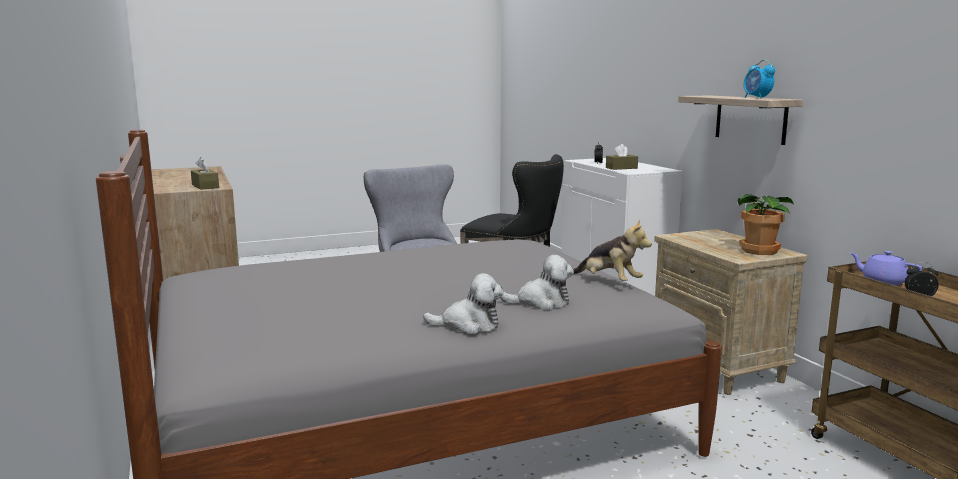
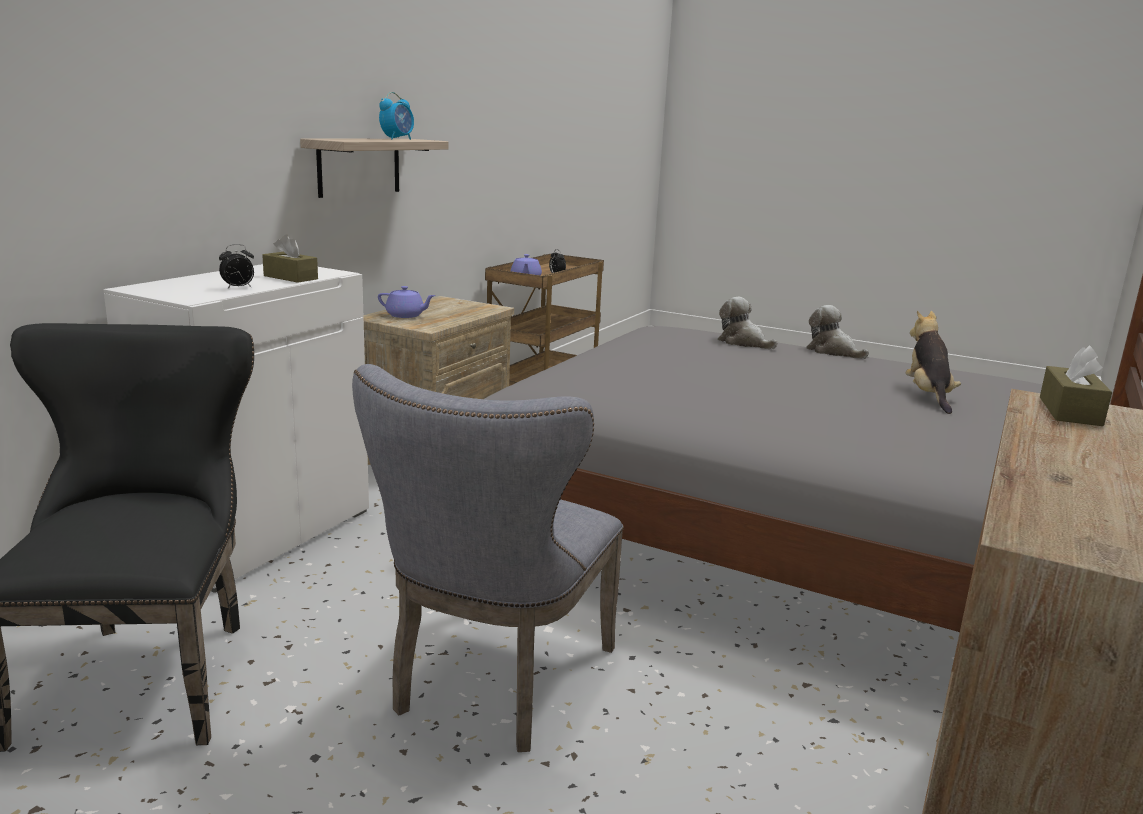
camera: 130 degrees left, 5 degrees up
plush toy [573,220,652,281] -> plush toy moved to [906,310,961,414]
potted plant [737,194,794,255] -> none
none -> purple teapot [378,286,436,318]

